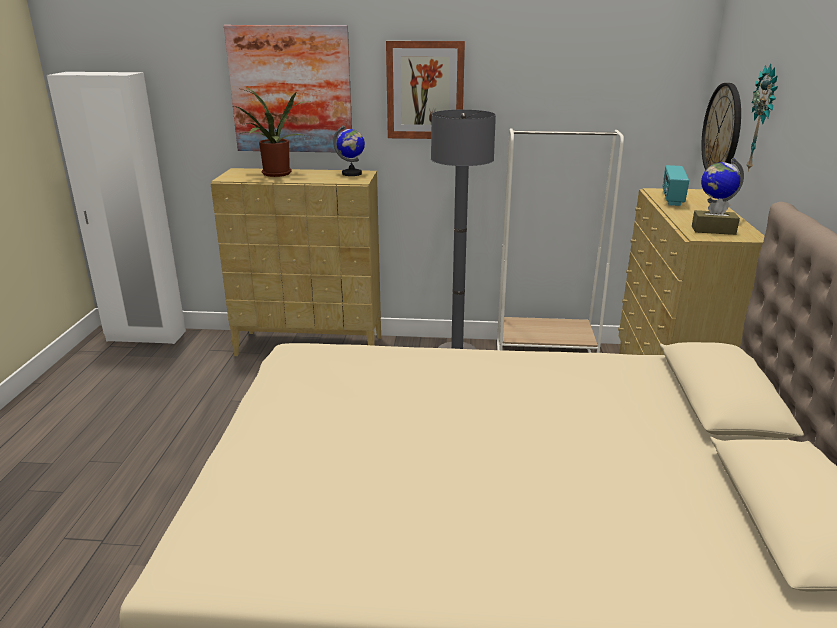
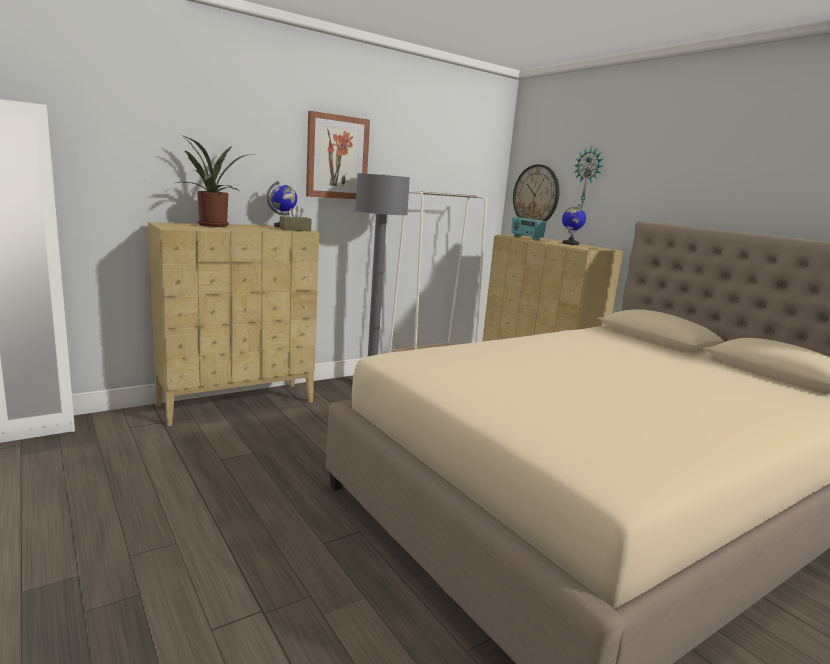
camera: 40 degrees left, 10 degrees down
picture [224,25,352,152] -> none
brown tissue box [692,198,740,235] -> brown tissue box moved to [280,205,312,231]

